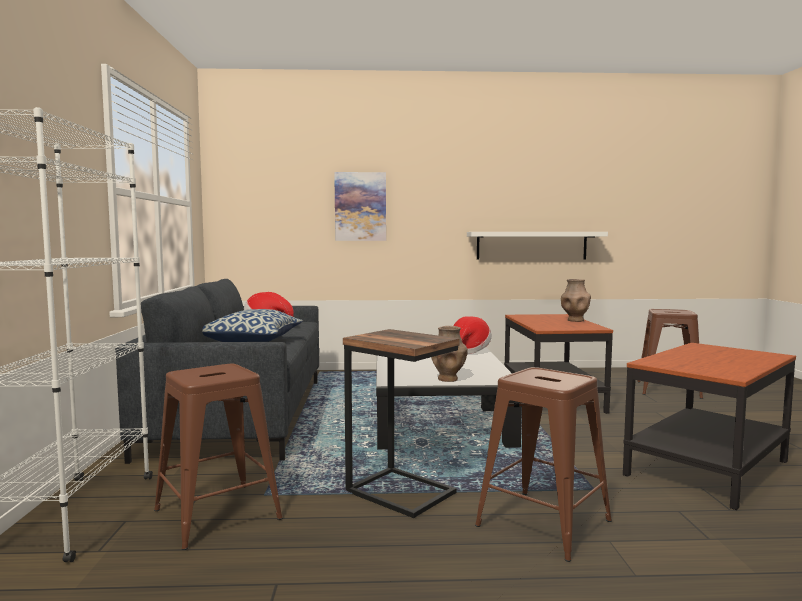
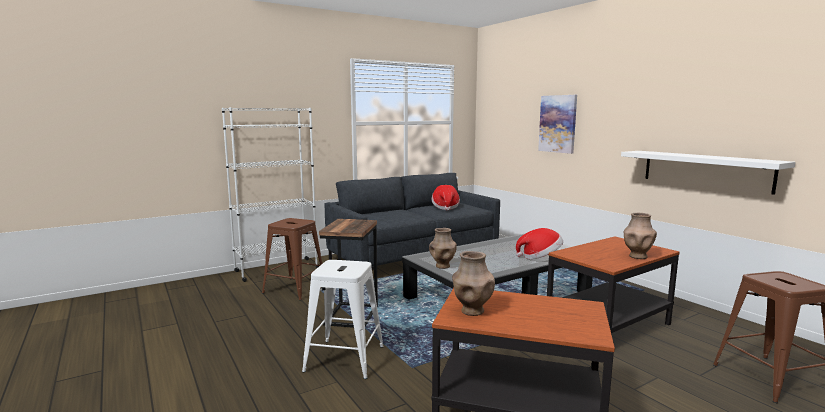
camera: 60 degrees right, 5 degrees up
pillow [202,309,303,342] -> none
brown stool [475,367,612,562] -> white stool [302,260,384,379]
none -> brown vase [452,251,495,316]

